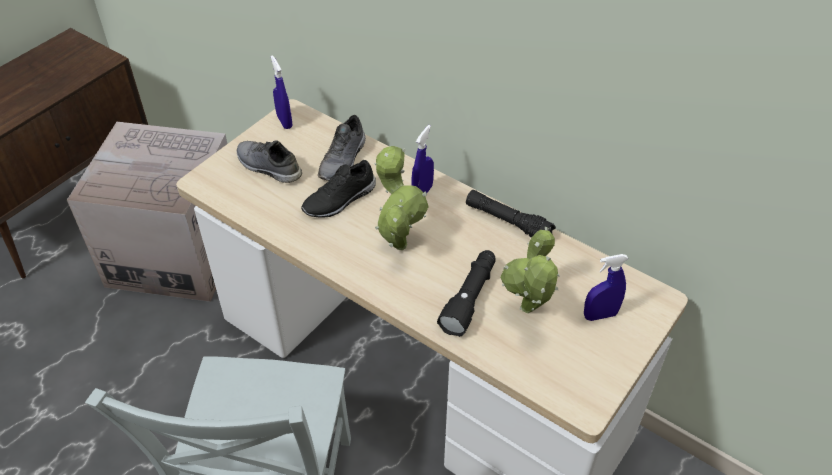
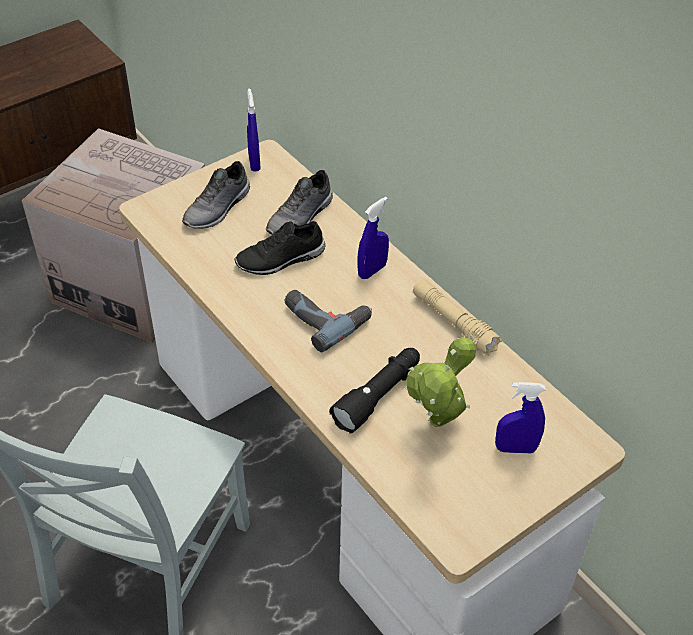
camera: 15 degrees right, 0 degrees up
grey shoe [236,140,302,183] -> grey shoe turned 105 degrees counterclockwise [182,161,250,229]
potted plant [375,146,429,250] -> power drill [285,290,372,352]
black flashlight [466,190,556,238] -> beige flashlight [413,279,502,356]

